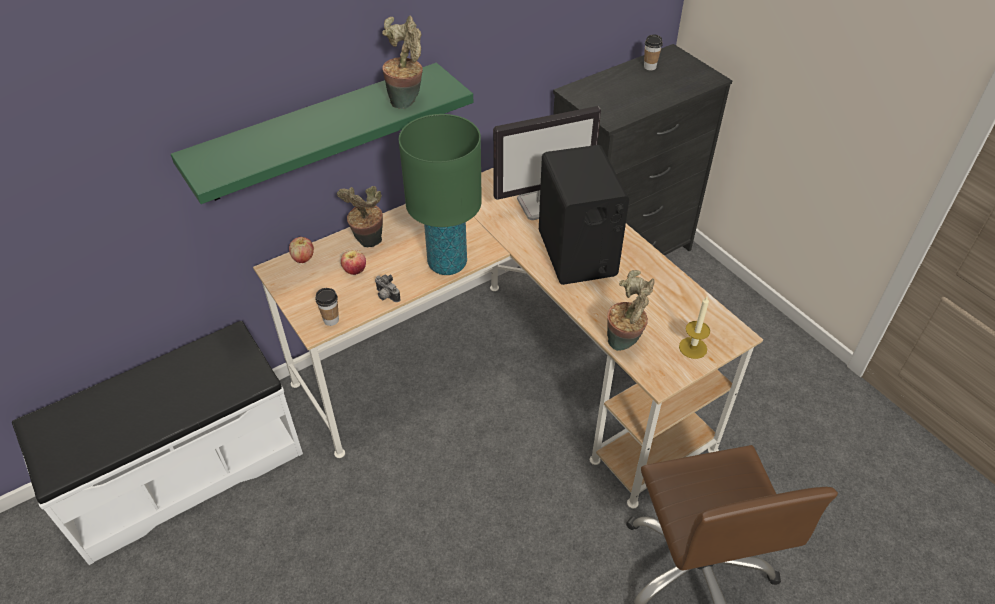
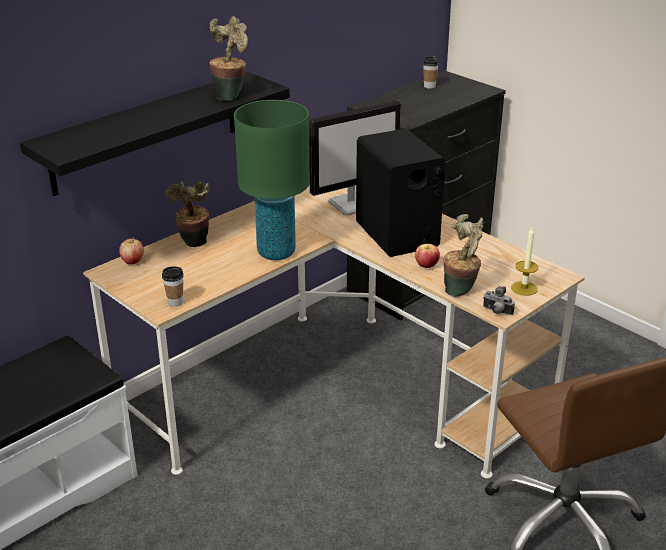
camera: 10 degrees left, 15 degrees down
green shelf [171,63,473,204] -> black shelf [20,72,290,196]
apple [341,250,366,275] -> apple moved to [415,244,440,268]
camera [375,275,401,302] -> camera moved to [483,286,515,315]

